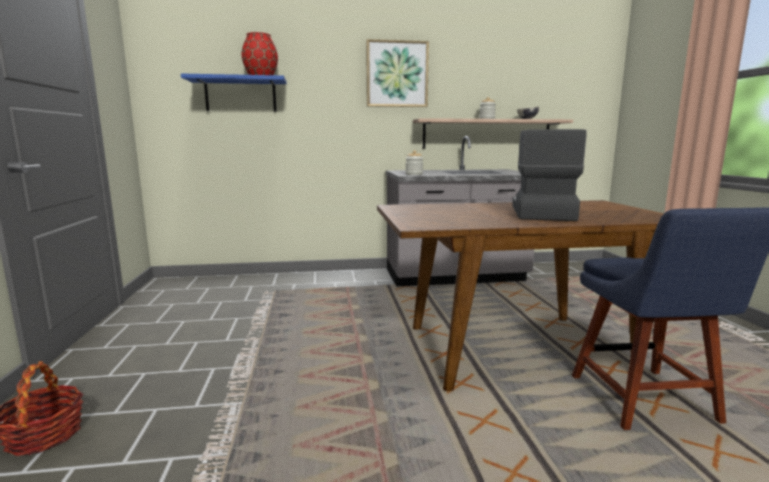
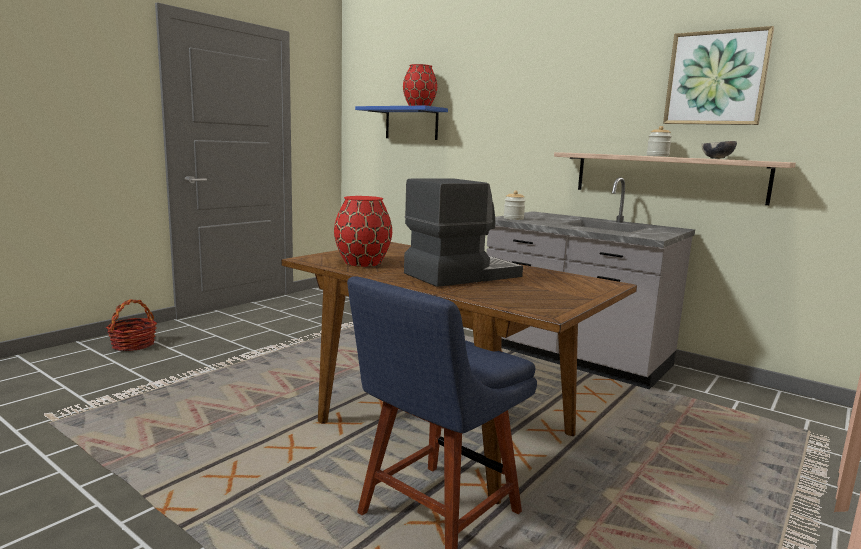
camera: 45 degrees right, 0 degrees up
picture [366,39,429,107] -> picture moved to [663,26,774,125]
none -> red vase [334,196,392,267]

